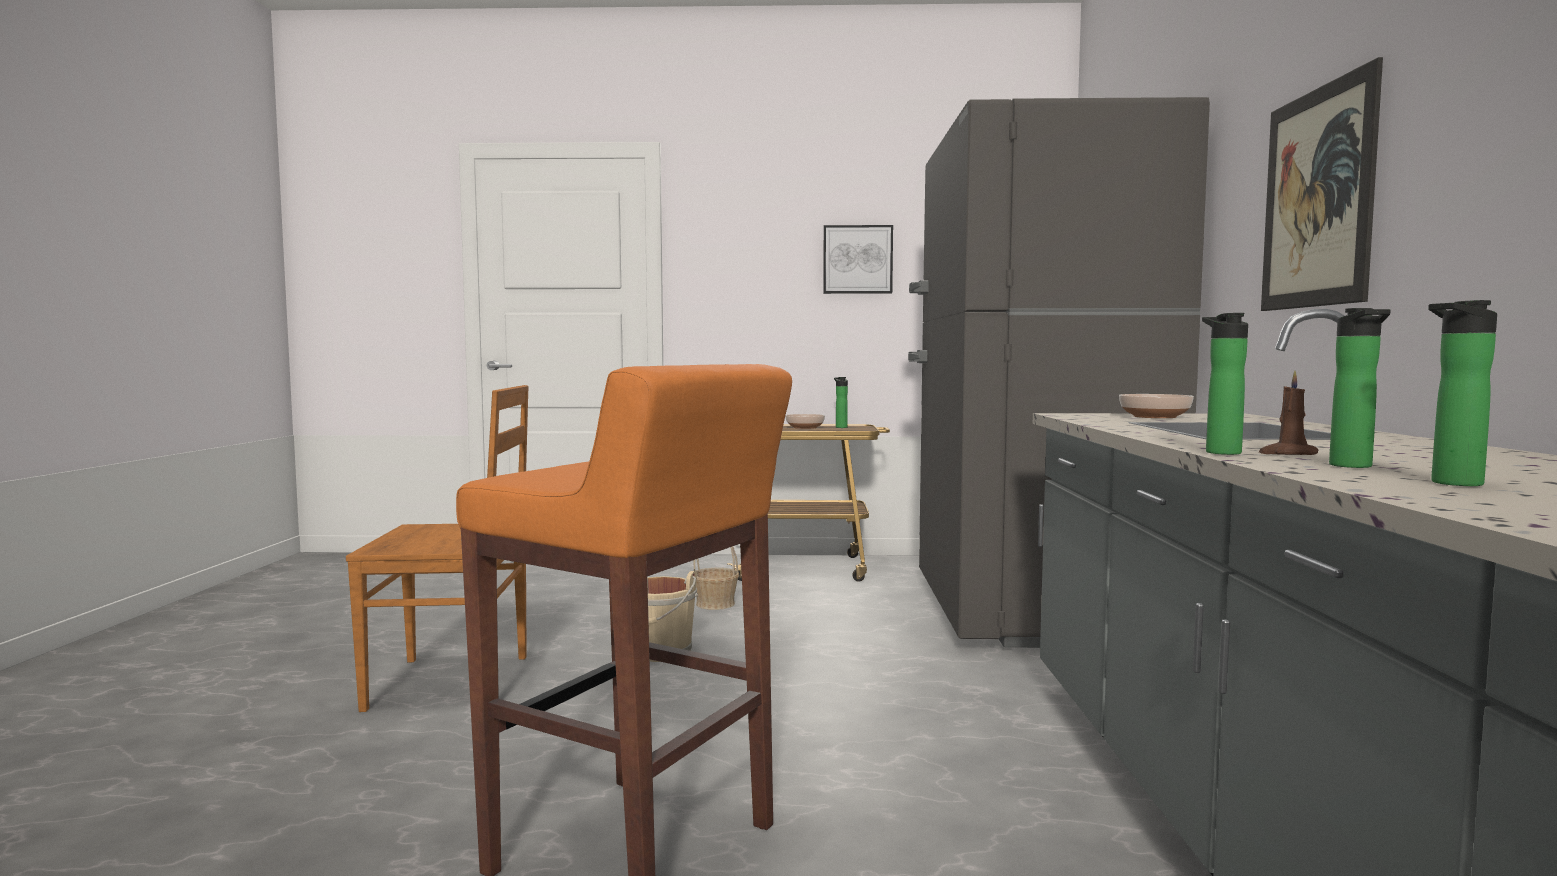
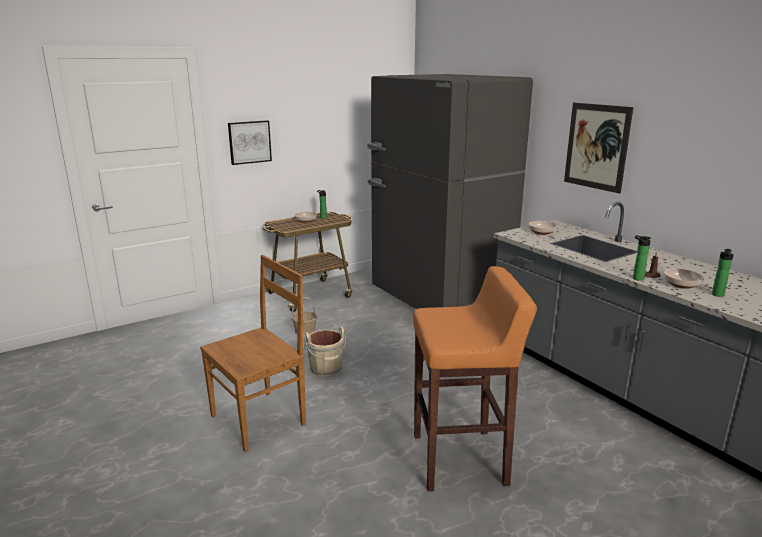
camera: 35 degrees left, 15 degrees up
picture [823,225,893,294] -> picture moved to [228,120,272,165]
bottle [1329,308,1390,468] -> bowl [664,269,704,289]

